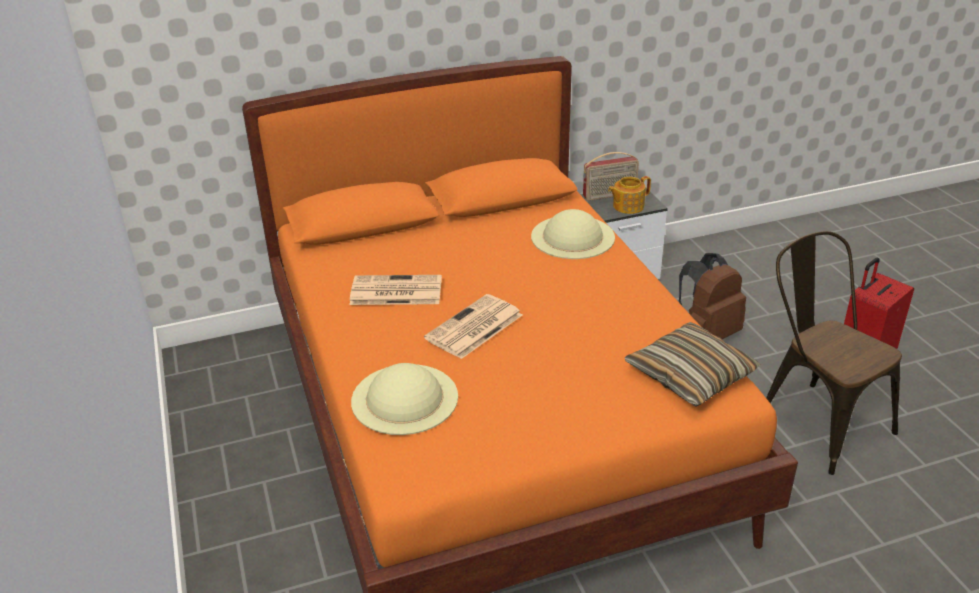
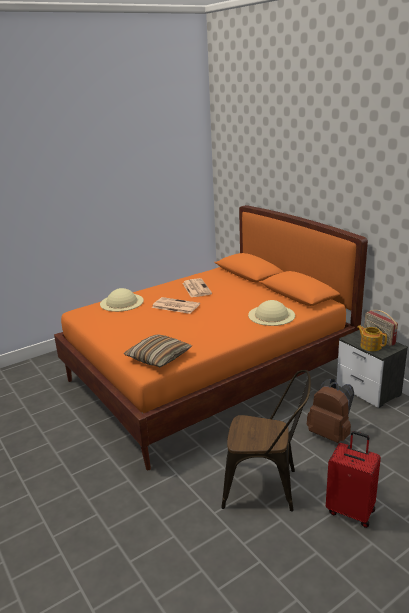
camera: 75 degrees right, 10 degrees down
brown chair [766,231,902,475] -> brown chair turned 60 degrees clockwise [221,370,311,512]

